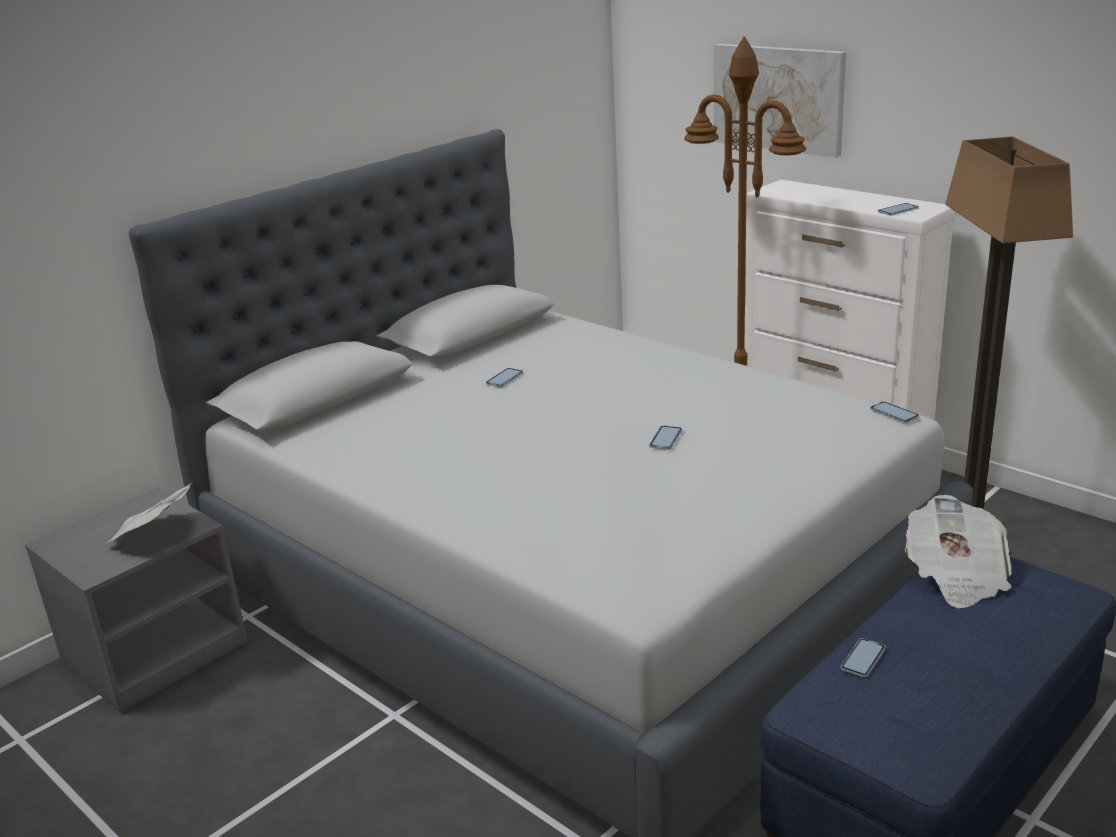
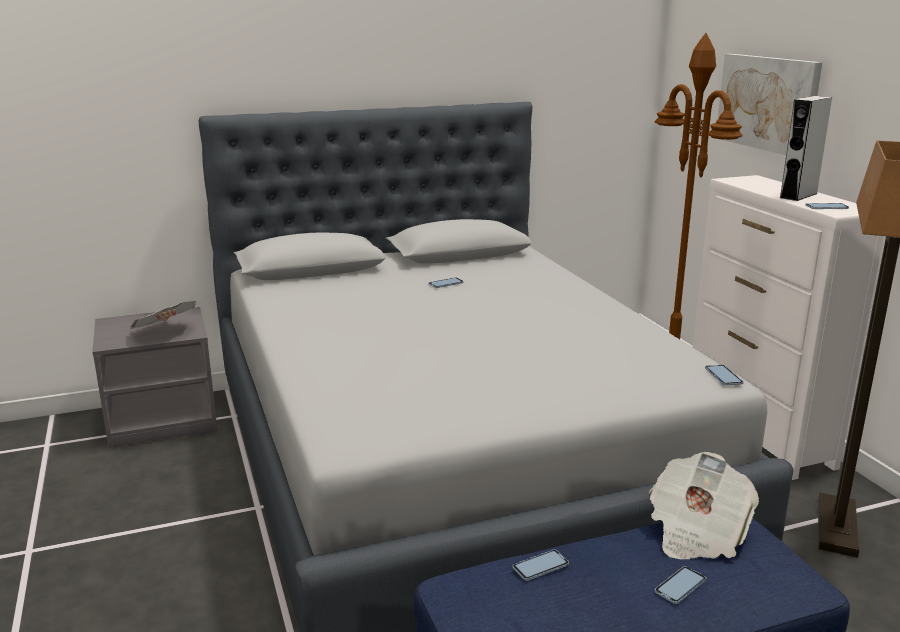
camera: 25 degrees right, 5 degrees down
phone [649,426,682,450] -> phone moved to [655,566,706,604]
none -> grey speaker [780,96,832,201]

